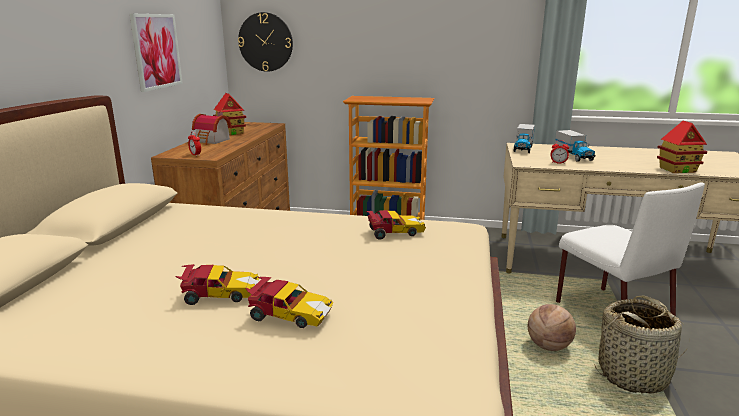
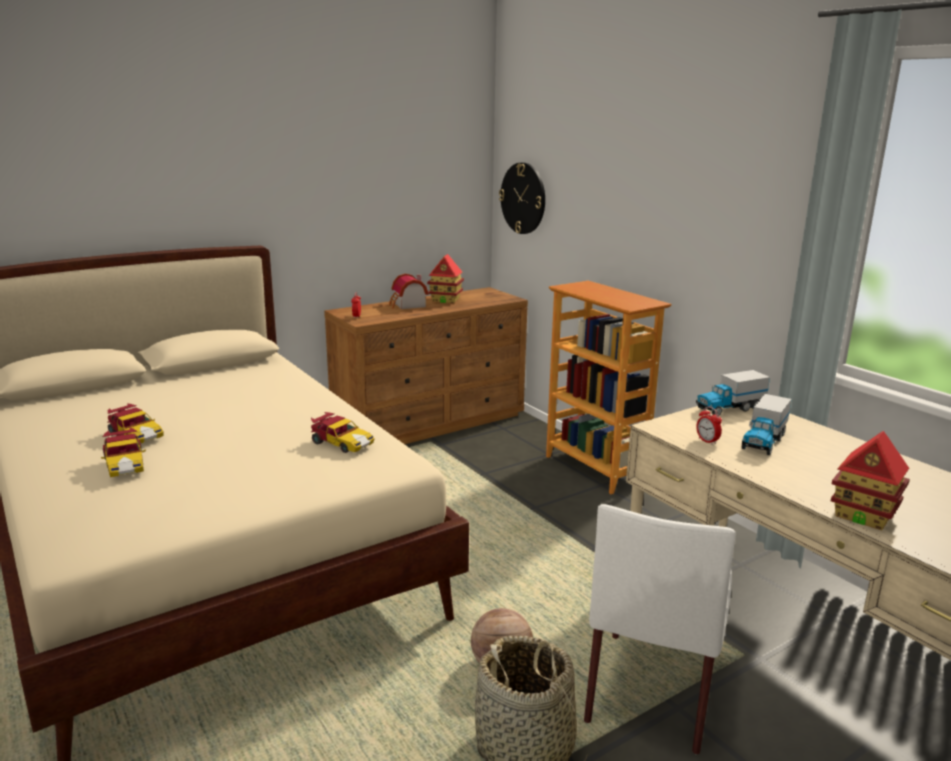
camera: 45 degrees right, 0 degrees up
picture [130,14,183,92] -> none

